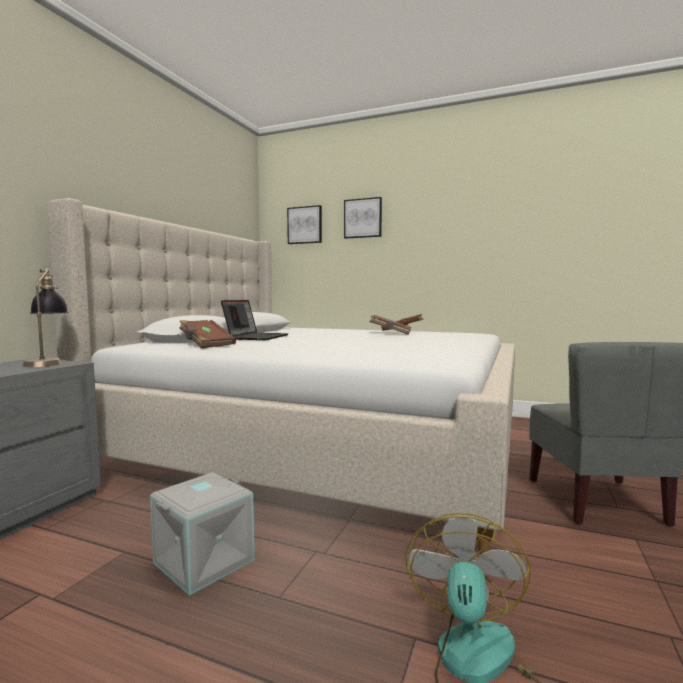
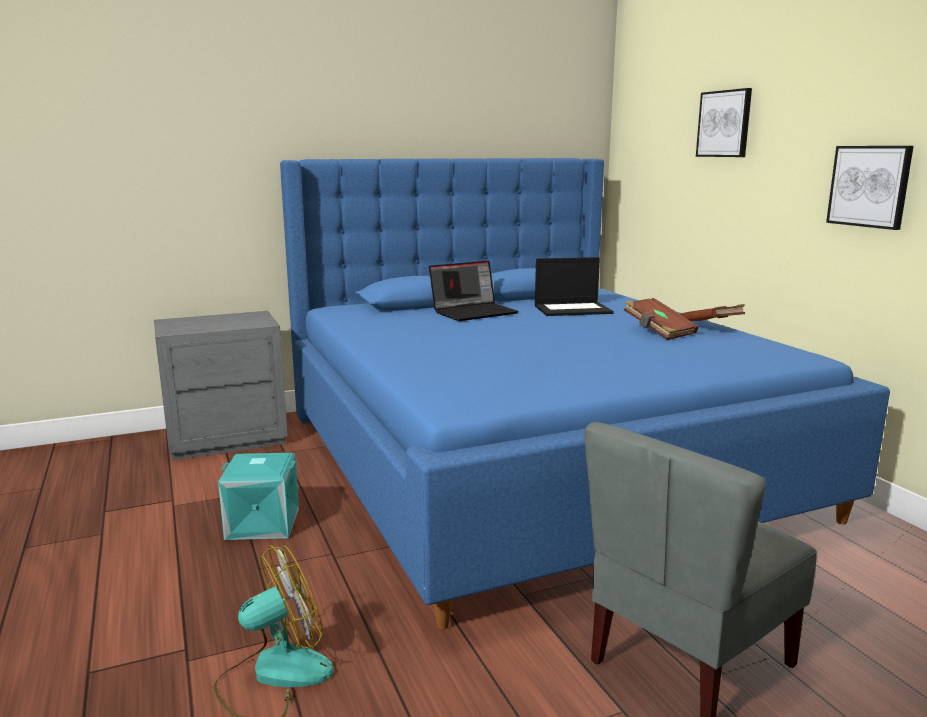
camera: 45 degrees right, 10 degrees up
table lamp [23,269,69,367] -> none
beige bed [47,198,515,554] -> blue bed [280,158,890,630]
grey storage box [150,473,255,596] -> turquoise storage box [218,453,299,540]
brown book [179,320,236,348] -> none
picture [287,205,322,244] -> picture moved to [826,146,914,230]
none -> laptop [535,257,613,316]

